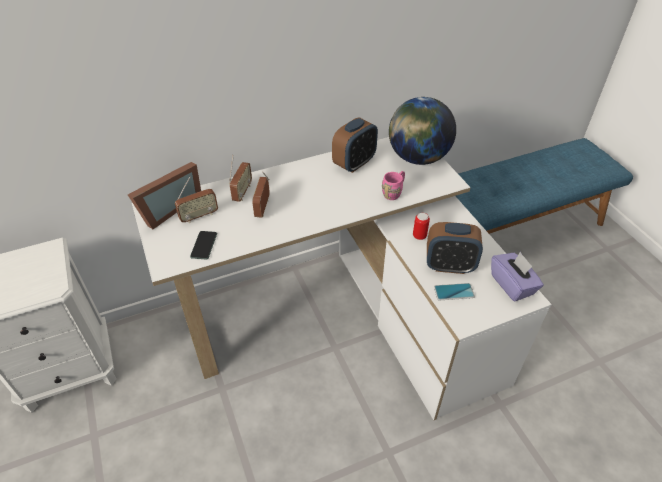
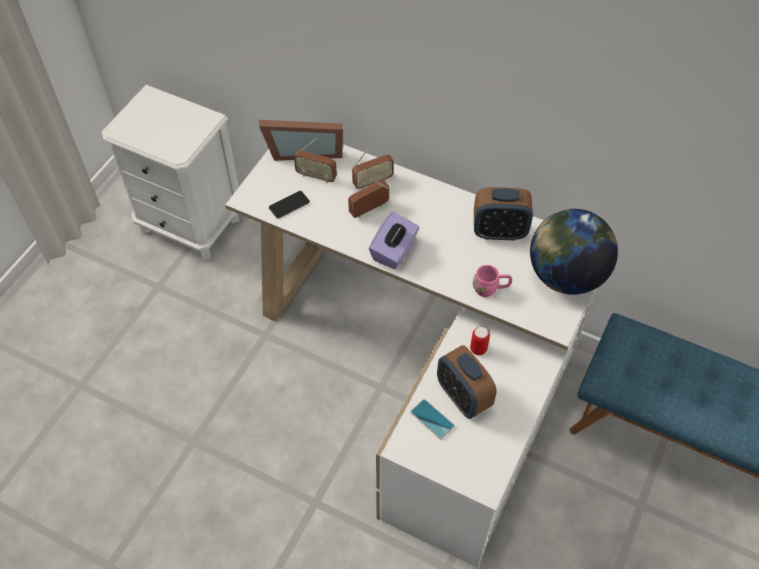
camera: 50 degrees right, 10 degrees up
purple tissue box [491,252,544,302] -> purple tissue box moved to [369,212,419,269]

